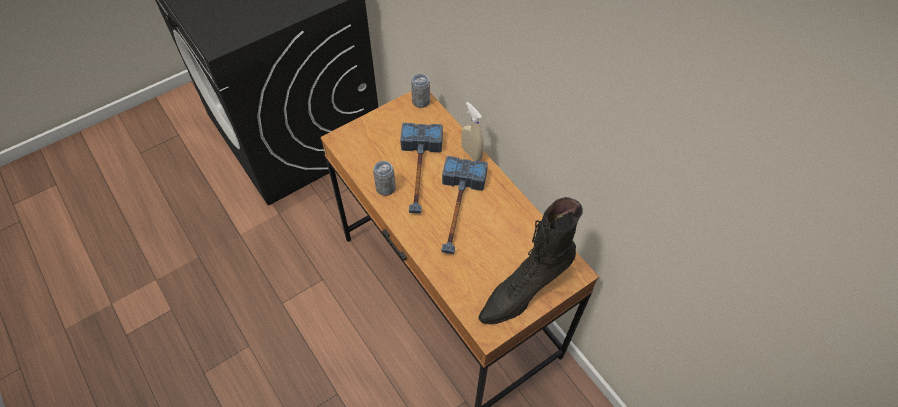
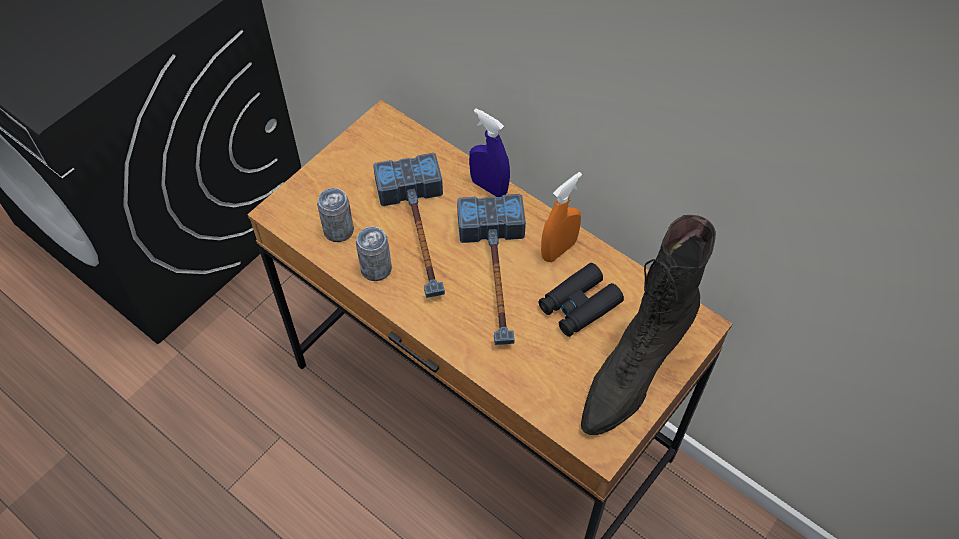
camera: 15 degrees left, 0 degrees up
can [411,74,430,108] -> can moved to [317,188,354,242]
beige spray bottle [461,102,484,161] -> blue spray bottle [469,108,510,197]
none -> black binoculars [538,263,624,337]
none -> orange spray bottle [541,172,582,262]

